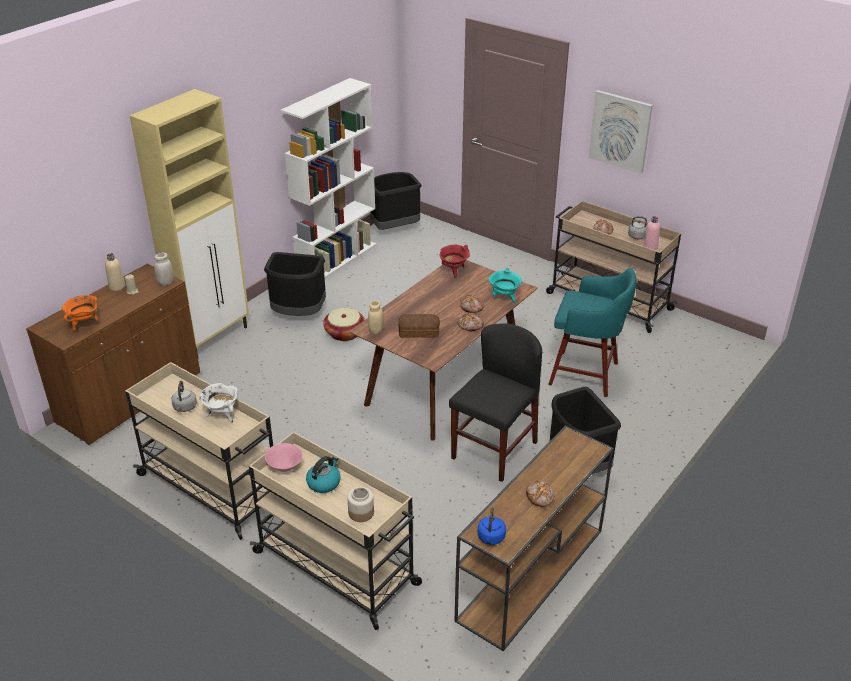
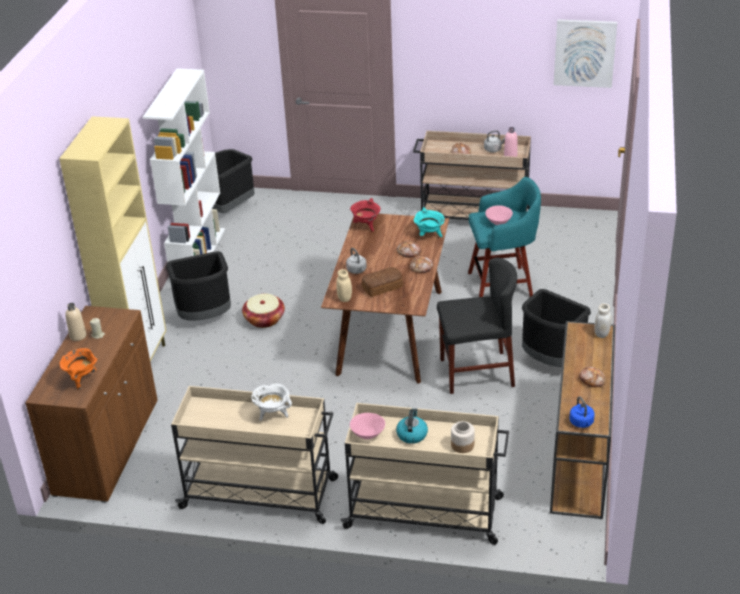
camera: 25 degrees left, 0 degrees up
white jar [154,253,173,286] -> white jar moved to [594,303,611,338]
grey kettle [172,381,197,412] -> grey kettle moved to [346,248,367,274]
black chair [449,323,542,482] -> black chair turned 75 degrees clockwise [437,258,517,394]
picture [589,90,653,174] -> picture moved to [554,19,617,88]
none -> pink bowl [485,205,513,225]

